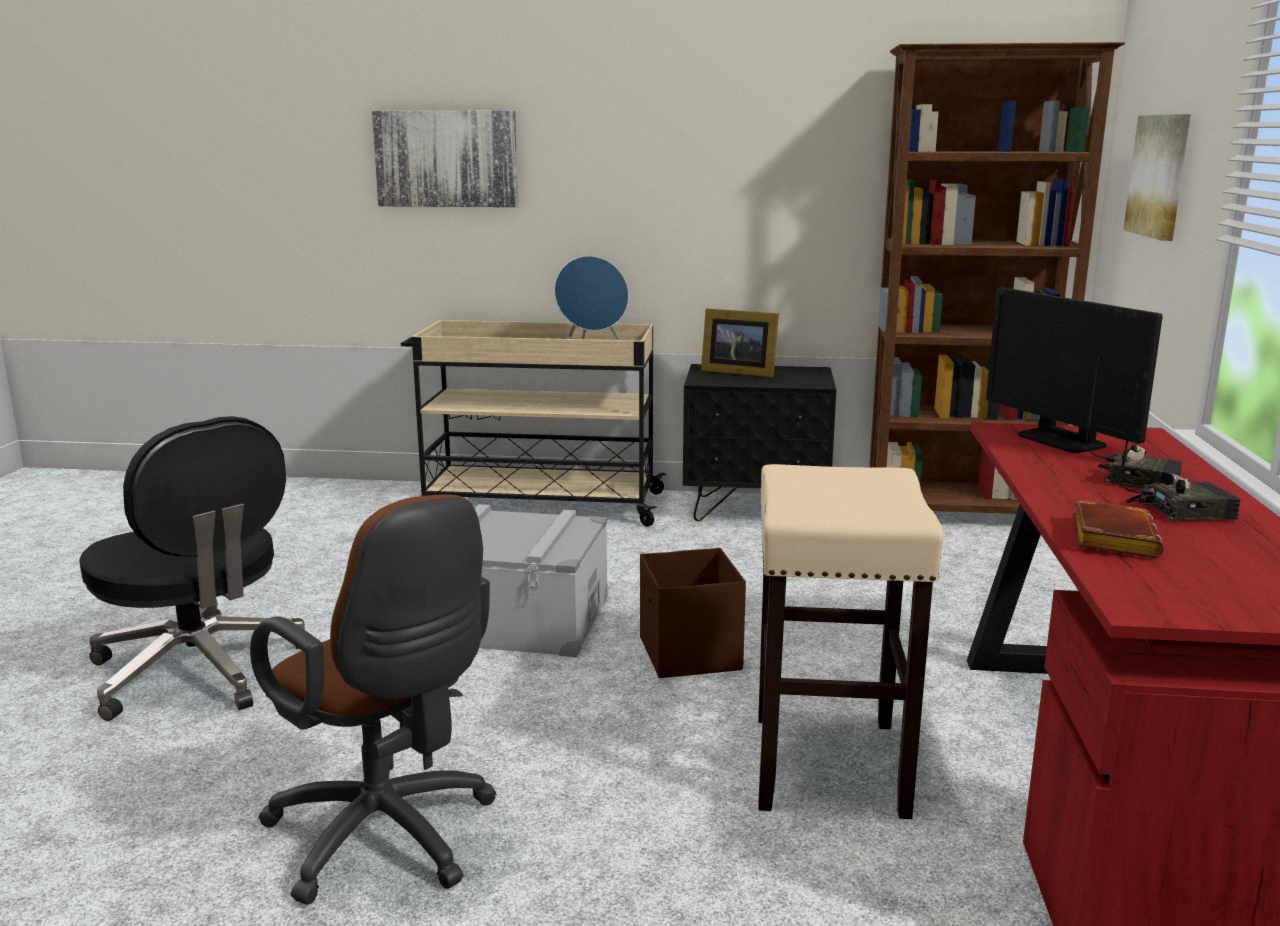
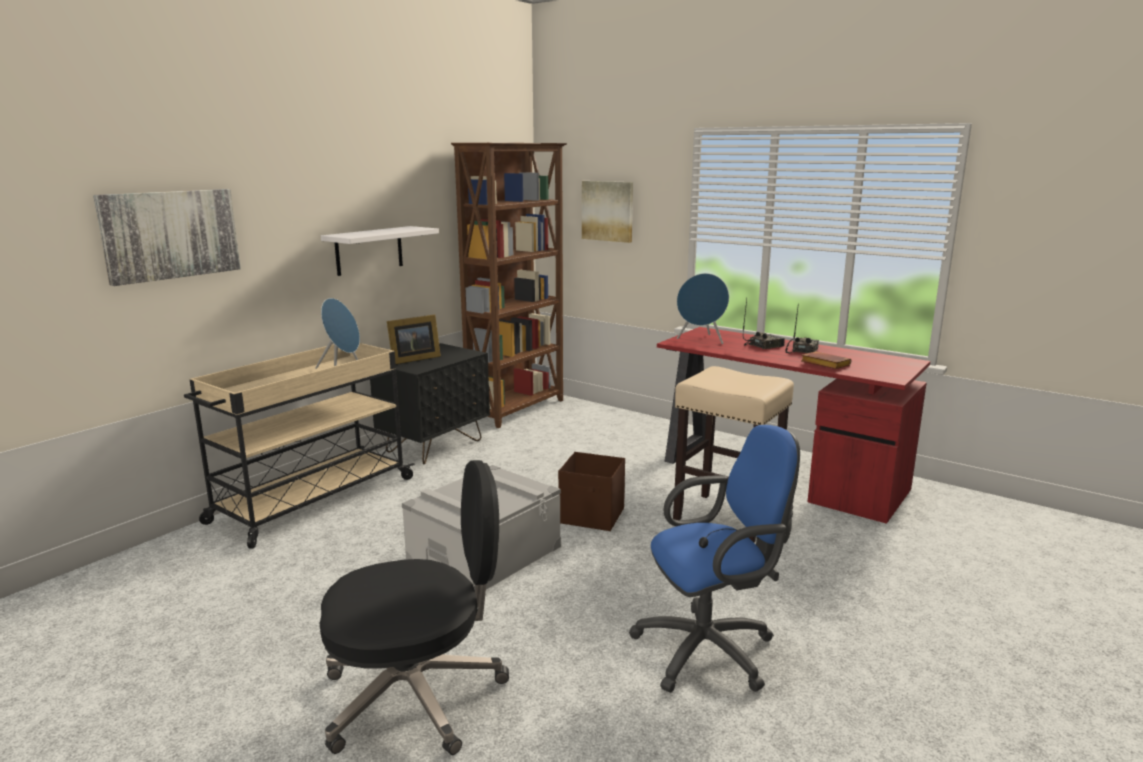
camera: 60 degrees left, 0 degrees up
brown office chair [250,494,497,905] -> blue office chair [629,425,800,693]
monitor [986,287,1163,453] -> blue speaker [677,273,729,344]
none -> white shelf [321,226,439,276]

